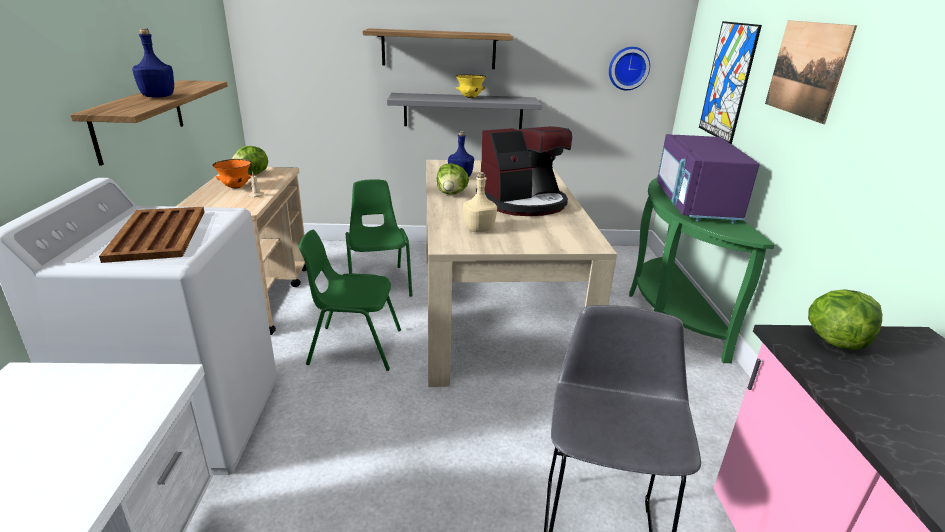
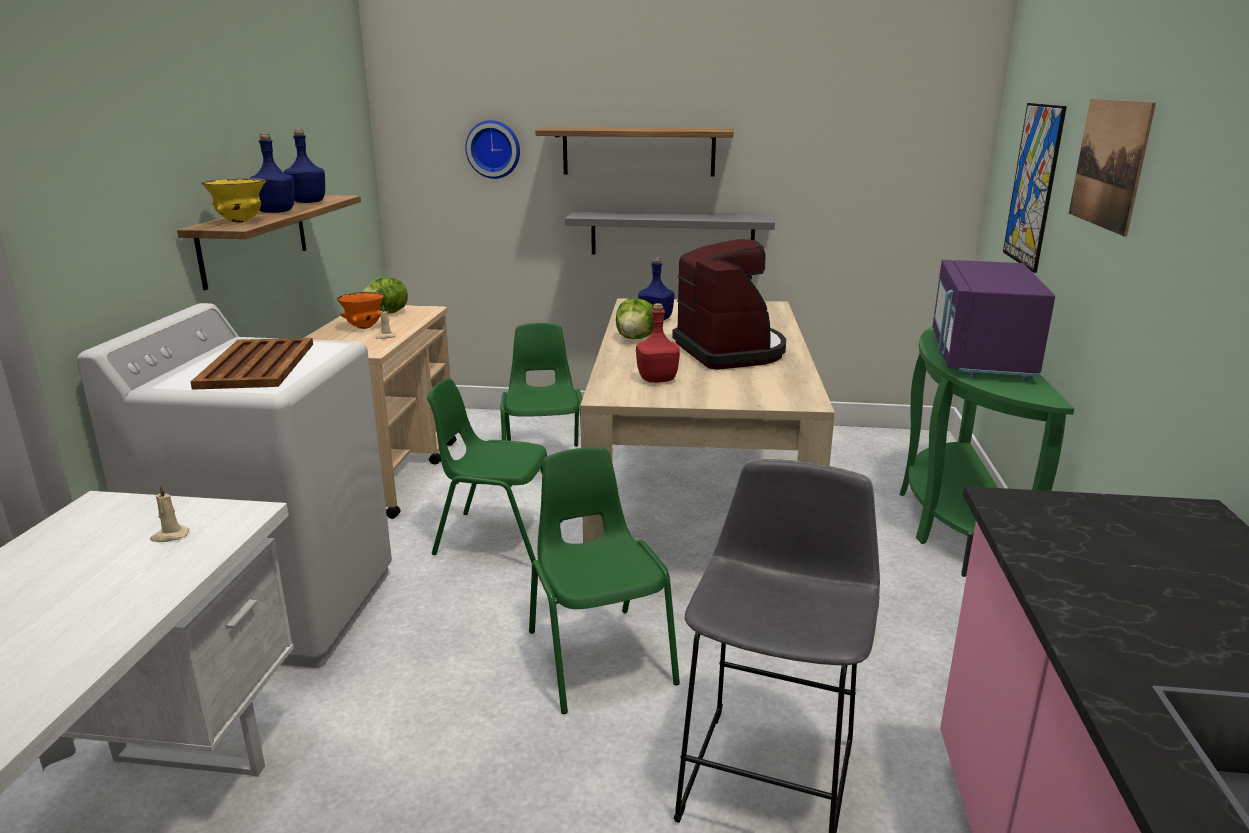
camera: 10 degrees right, 5 degrees down
yellow bowl [456,74,486,98] -> yellow bowl moved to [202,178,266,223]
beige bottle [463,172,497,232] -> red bottle [636,303,680,383]
coffee machine [476,126,572,216] -> coffee machine turned 90 degrees counterclockwise [672,239,786,370]
wall clock [609,47,650,90] -> wall clock moved to [465,120,520,179]
lettuce [808,289,882,350] -> none
none -> beige candle [150,485,189,542]
none -> blue bottle [284,129,325,203]
none -> green chair [529,447,680,714]

